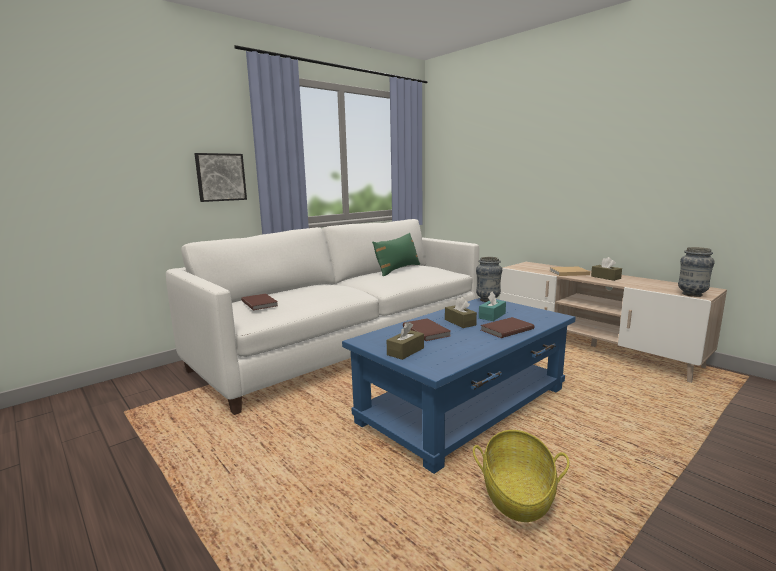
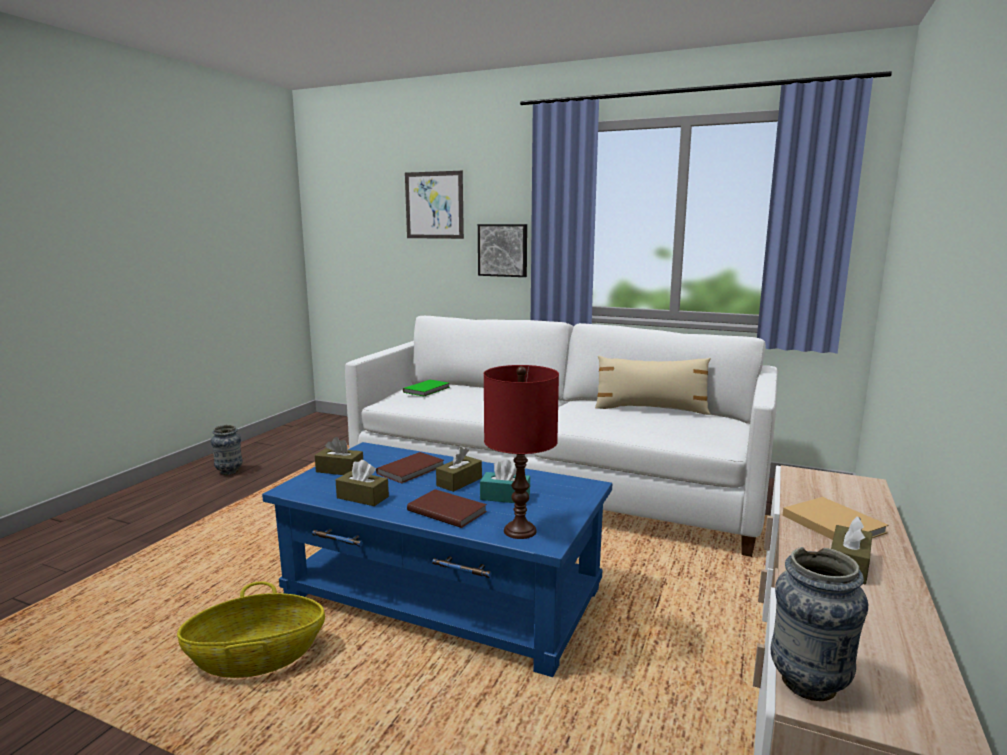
camera: 65 degrees right, 0 degrees up
brown book [241,294,278,310] -> green book [403,380,450,396]
green pillow [372,233,420,276] -> beige pillow [595,356,711,415]
vase [476,257,502,302] -> vase moved to [211,425,243,475]
none -> brown tissue box [336,460,389,506]
none -> picture [405,171,464,239]
none -> red table lamp [484,365,559,539]

